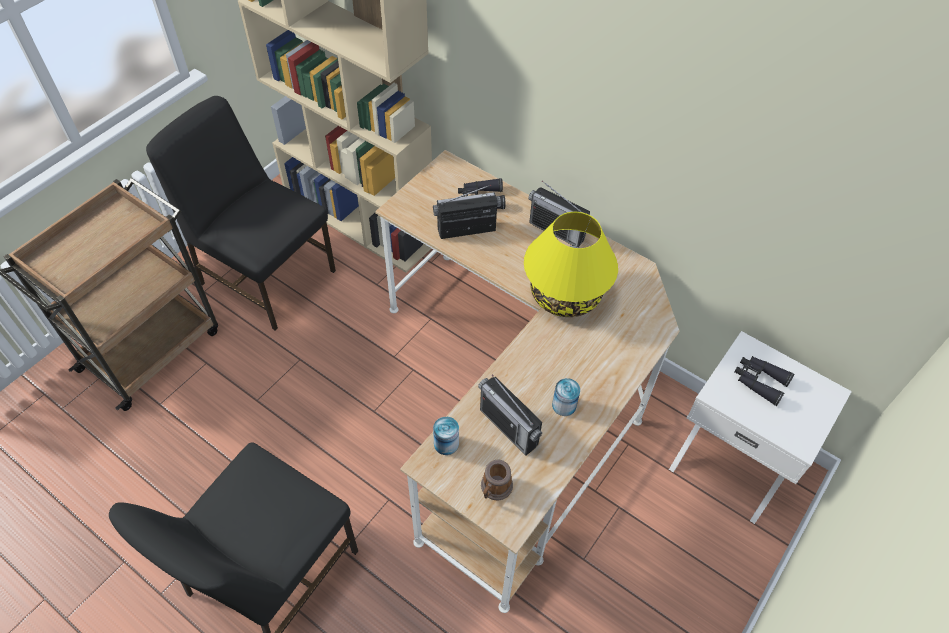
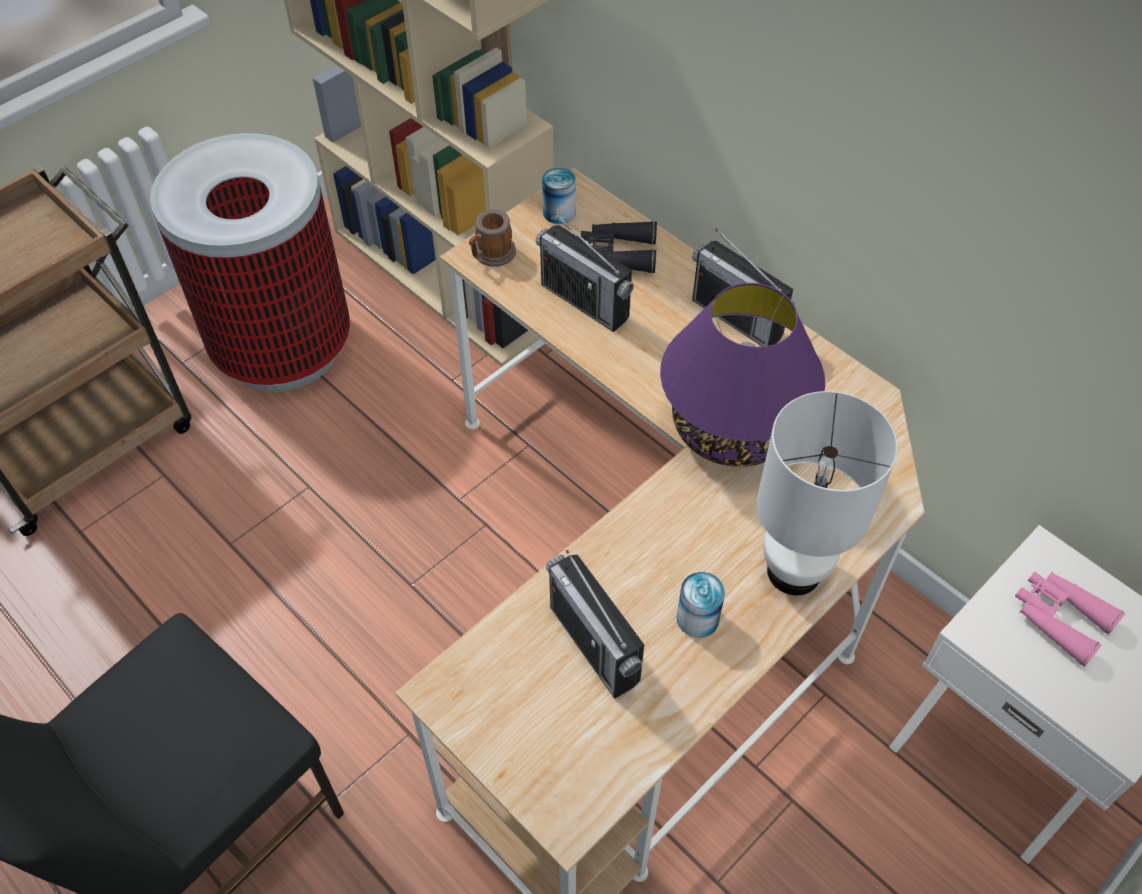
camera: 10 degrees right, 0 degrees up
black chair [146,96,336,331] -> trash can [150,133,350,392]
radio [433,185,501,239] -> radio turned 135 degrees counterclockwise [536,212,634,332]
can [433,417,459,455] -> can moved to [542,168,576,224]
mug [481,459,513,500] -> mug moved to [469,209,516,267]
yellow table lamp [524,212,618,317] -> purple table lamp [660,283,825,467]
black binoculars [734,356,795,406] -> pink binoculars [1015,571,1125,667]
none -> white table lamp [757,391,898,595]

